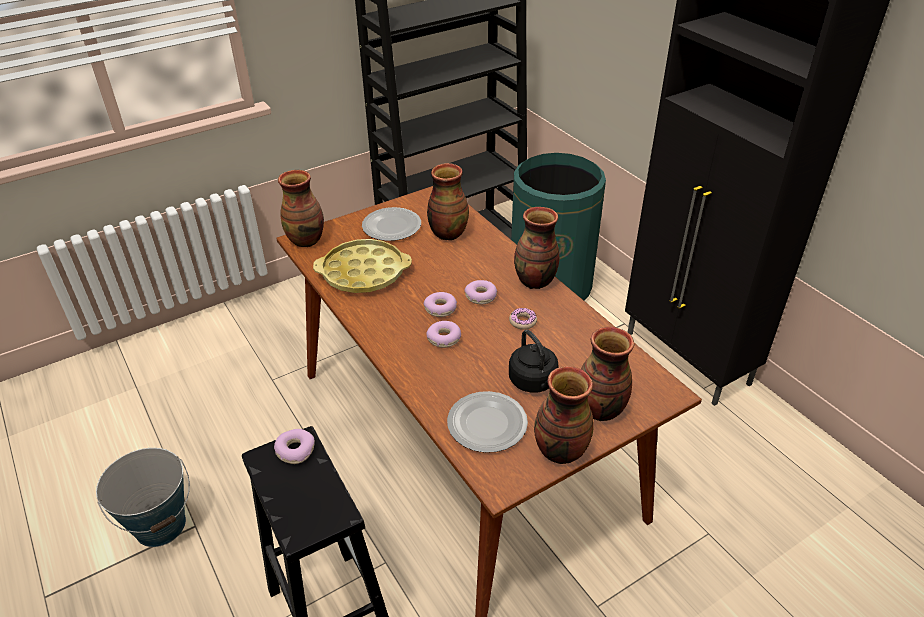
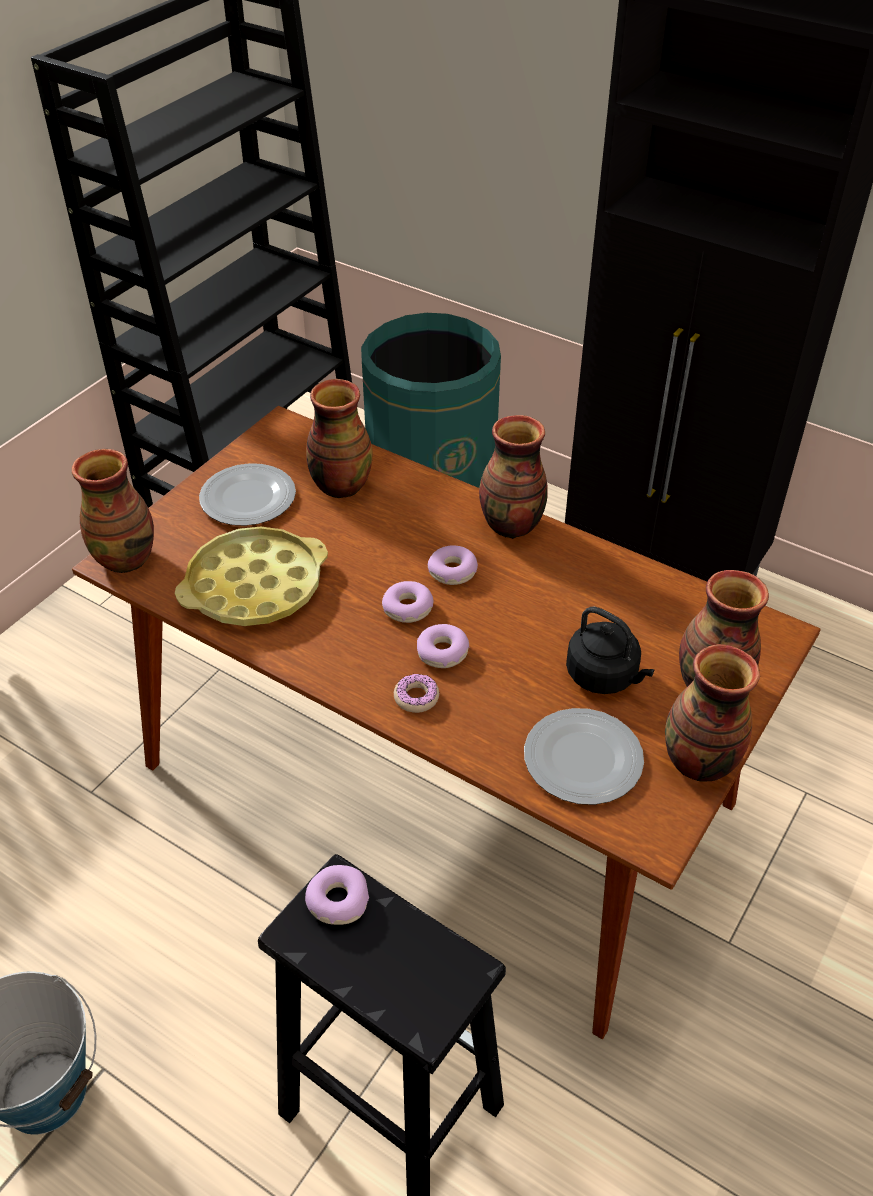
camera: 25 degrees left, 5 degrees up
donut [509,308,537,330] -> donut moved to [394,674,439,713]

